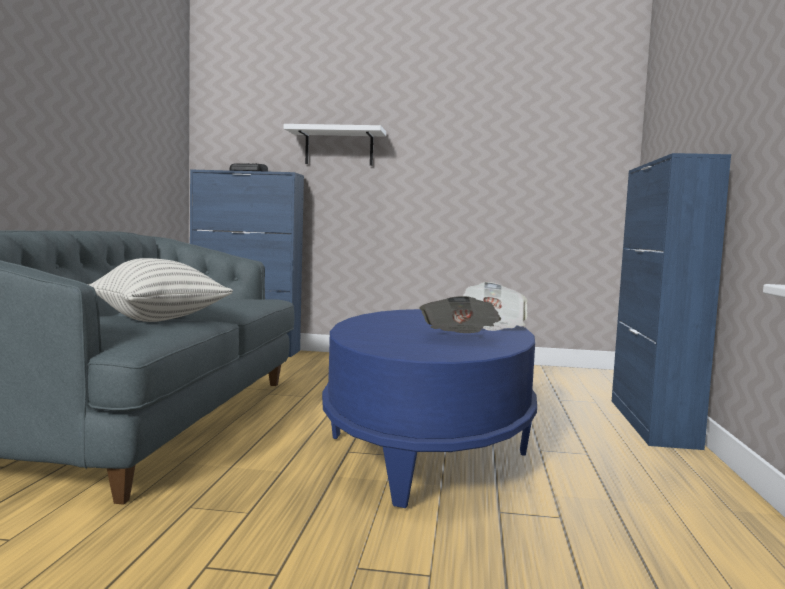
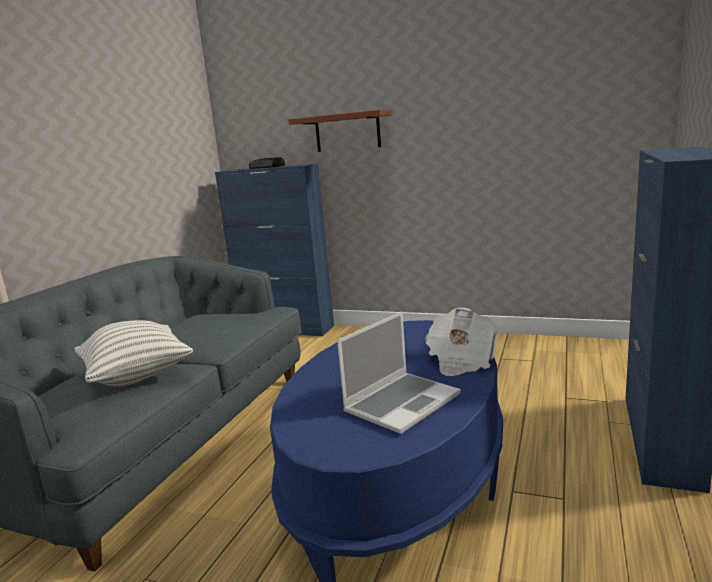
camera: 15 degrees right, 10 degrees up
white shelf [284,124,386,166] -> brown shelf [288,110,391,152]
newspaper [420,296,501,333] -> laptop [337,312,461,434]

